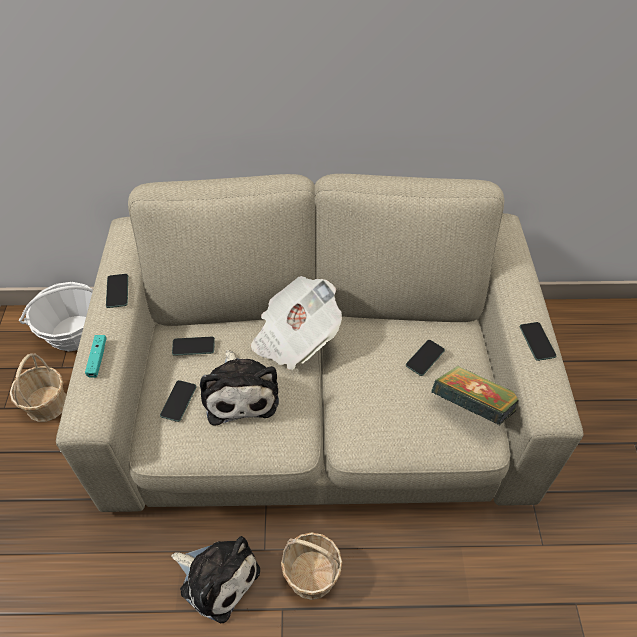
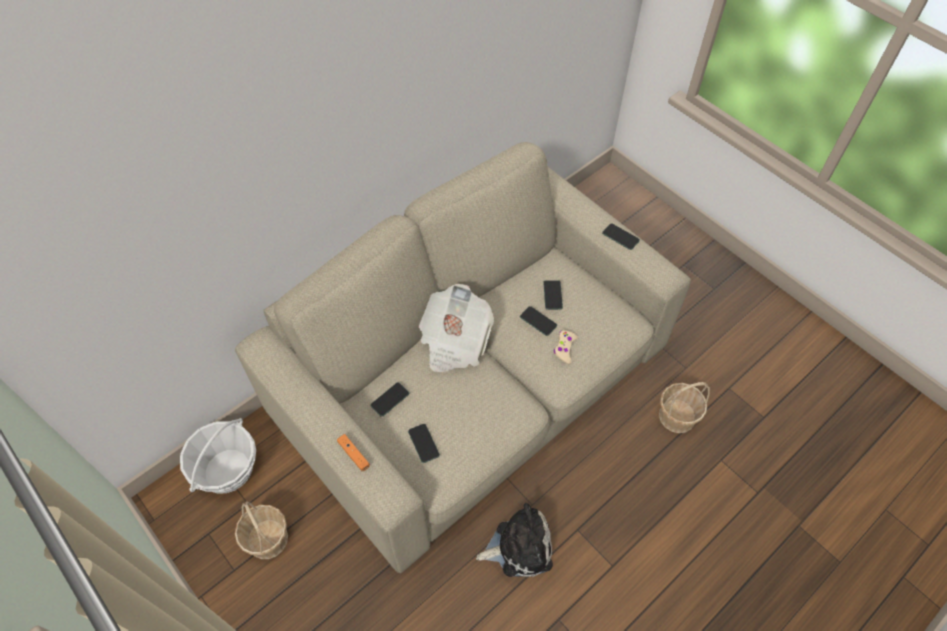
camera: 40 degrees left, 5 degrees up
turquoise game controller [85,335,107,378] -> orange game controller [337,434,370,471]
phone [106,274,128,308] -> phone moved to [520,306,557,336]
plush toy [200,350,279,426] -> none
basket [281,532,342,600] -> basket moved to [659,382,710,433]
book [431,366,518,426] -> none
none -> beige game controller [554,330,578,364]

